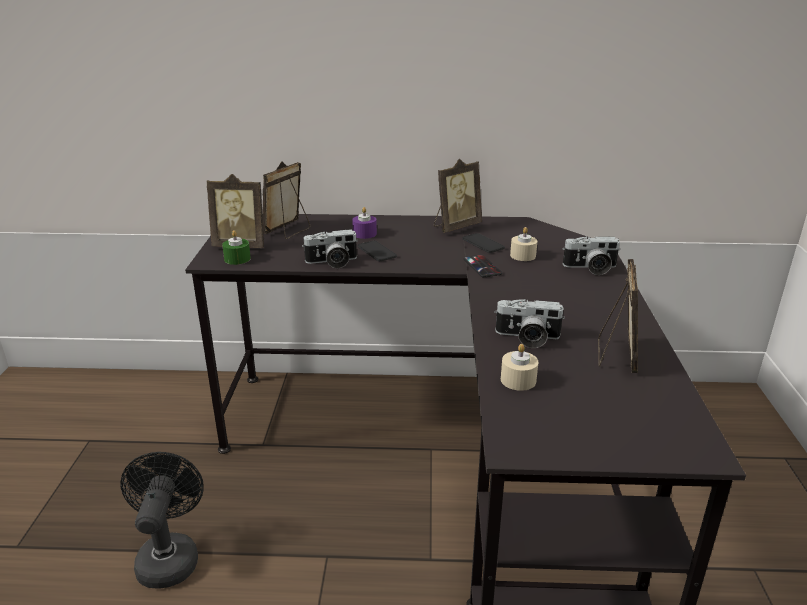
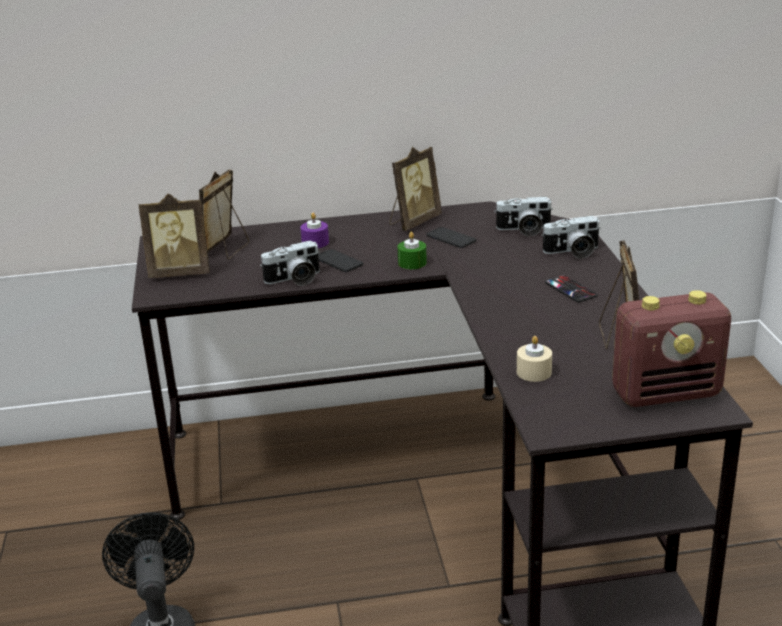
camera: 10 degrees left, 0 degrees up
green candle [222,230,251,265] -> green candle moved to [397,231,427,269]
phone [464,255,502,277] -> phone moved to [545,275,598,302]
camera [494,299,565,348] -> camera moved to [494,197,553,236]
beige candle [510,227,537,261] -> none
none -> radio [612,290,731,407]

